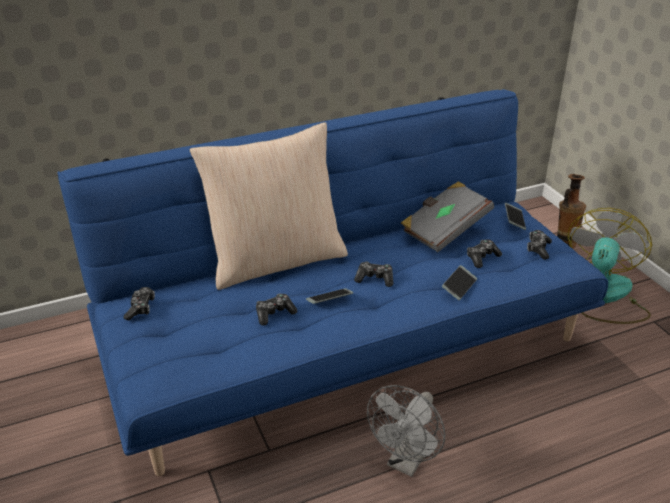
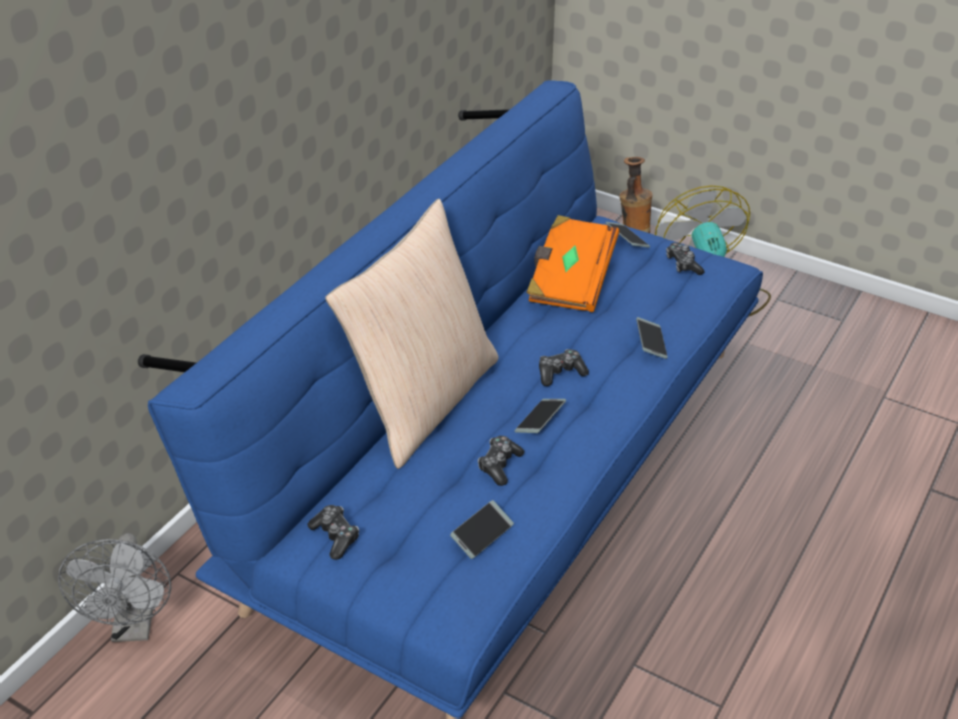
camera: 35 degrees left, 5 degrees up
grey fan [367,385,445,477] -> grey fan moved to [58,533,171,642]
grey book [401,181,494,252] -> orange book [526,215,619,312]
game controller [467,239,502,268] -> none
none -> phone [450,500,514,559]

